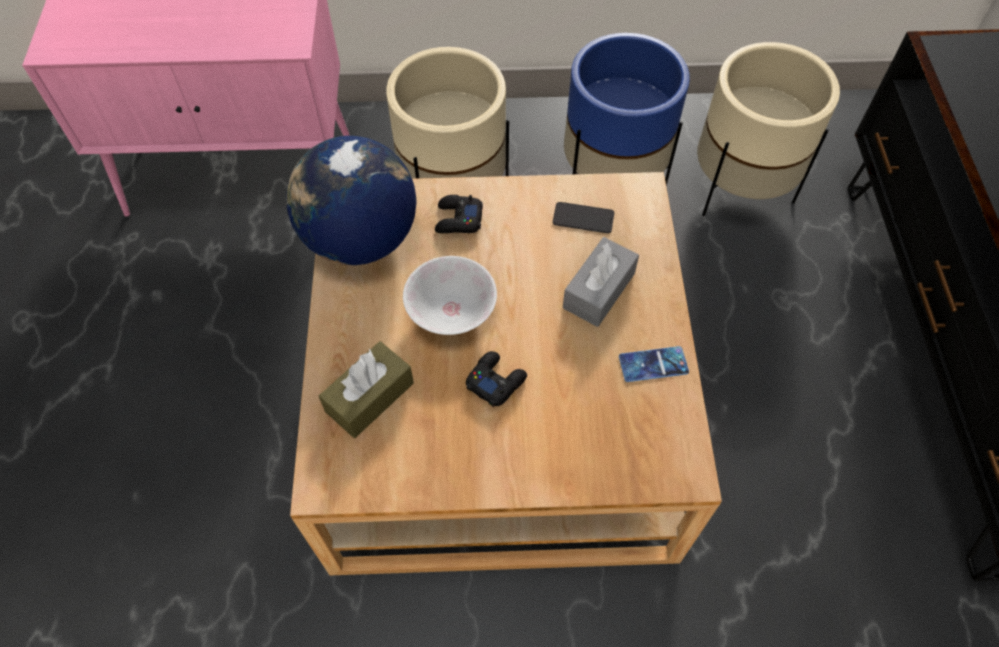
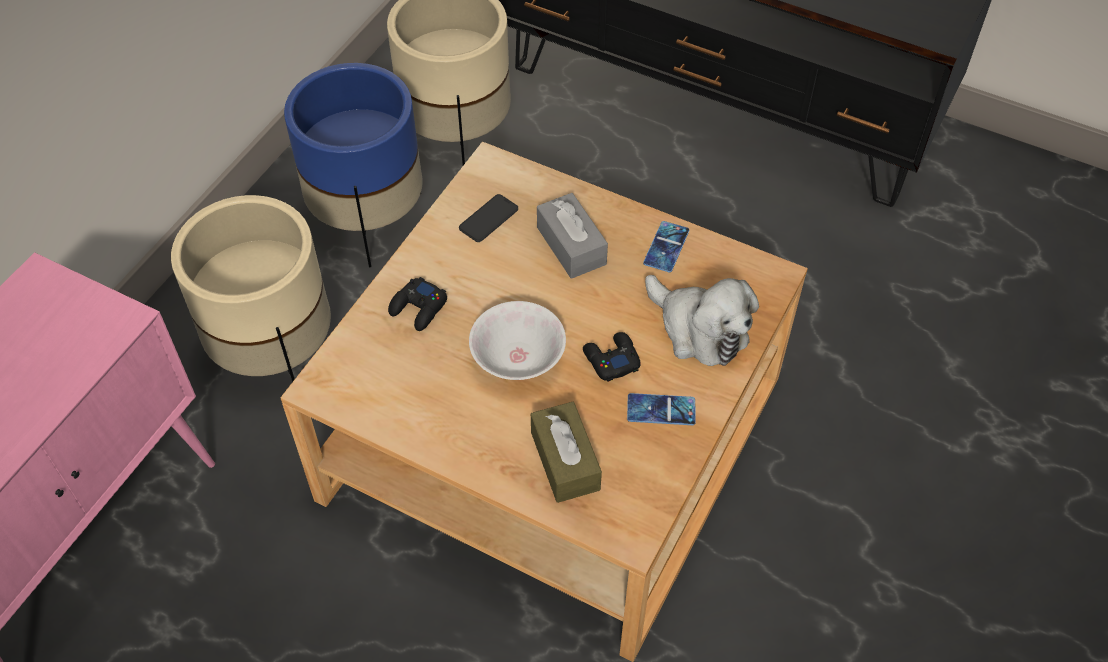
camera: 60 degrees left, 5 degrees down
globe [286,136,416,265] -> none
none -> phone [627,393,696,425]
none -> plush toy [645,275,759,366]

